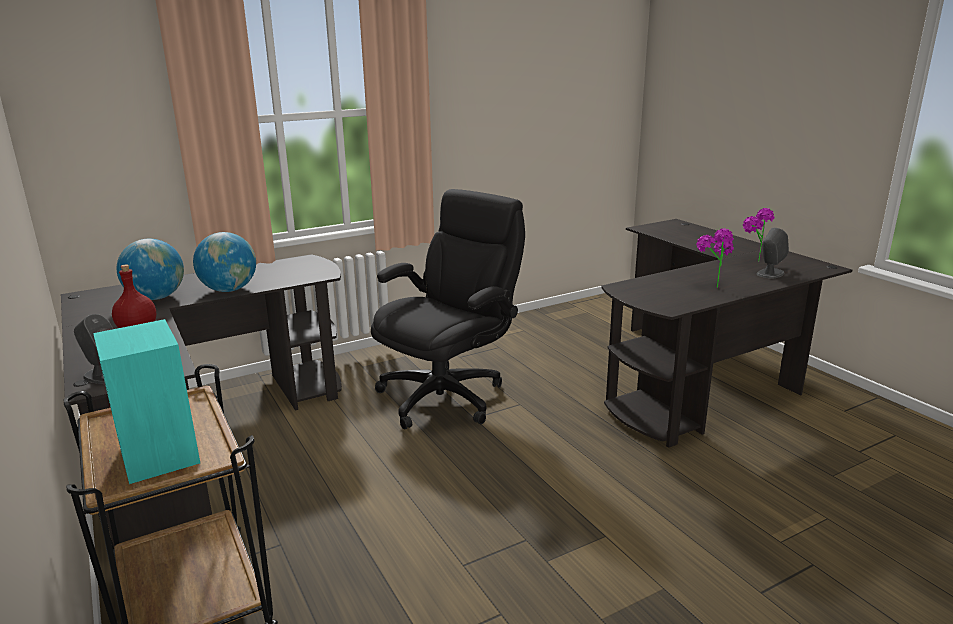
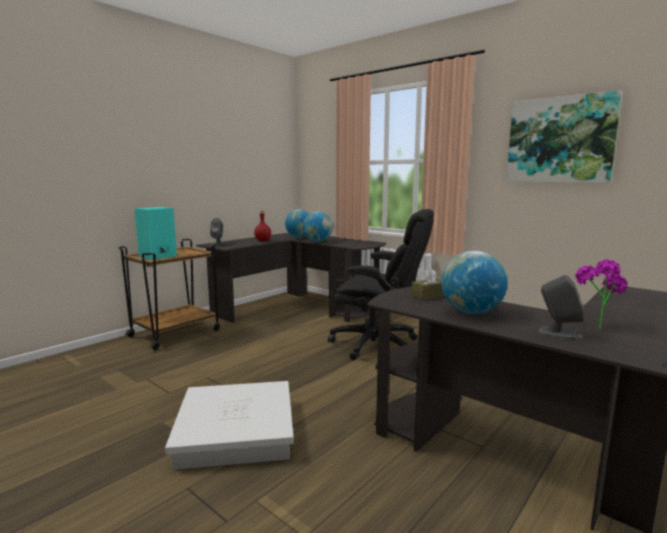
camera: 70 degrees right, 10 degrees down
potted plant [696,228,734,288] -> globe [441,251,508,314]
none -> white storage box [165,381,293,470]
none -> brown tissue box [411,268,445,300]
none -> picture [506,90,622,183]

